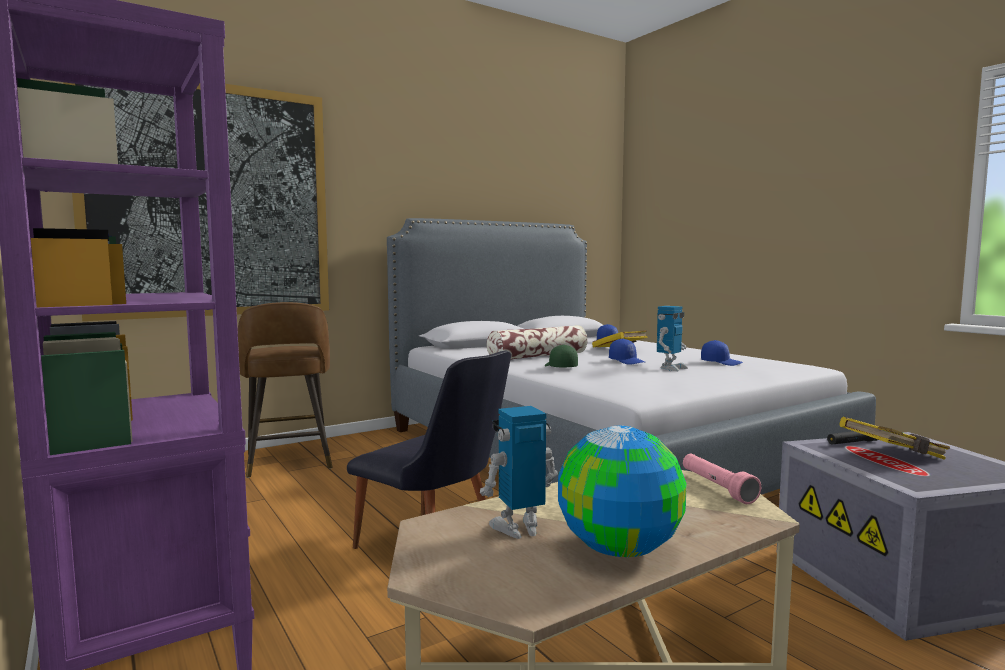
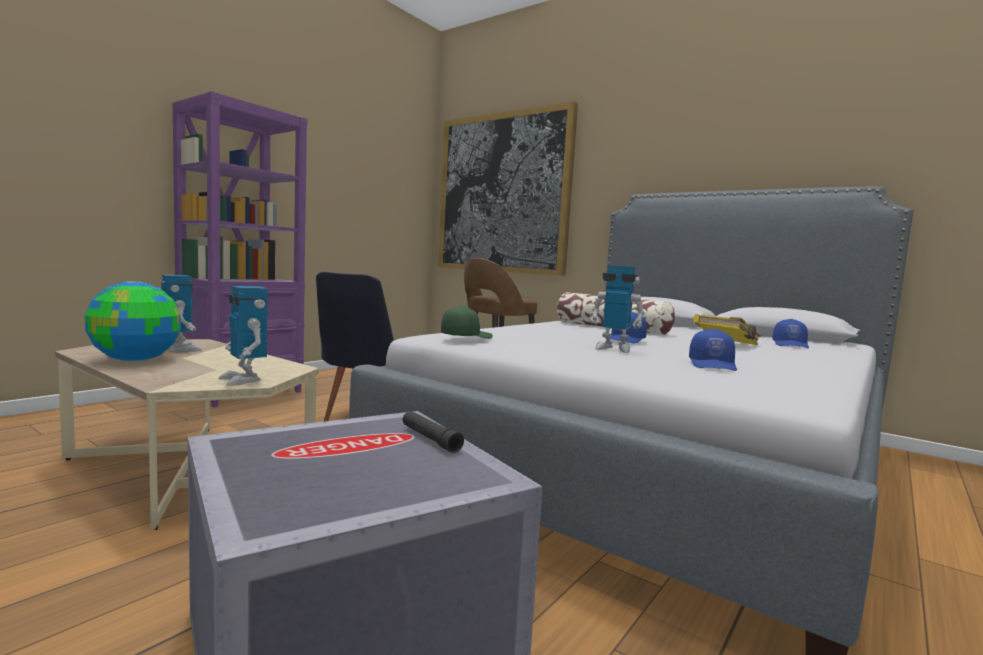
camera: 70 degrees right, 0 degrees up
green cap [545,345,578,368] -> green cap moved to [441,306,493,339]
pink flashlight [683,454,761,504] -> toy robot [218,286,268,386]
yellow book [839,417,950,460] -> none

